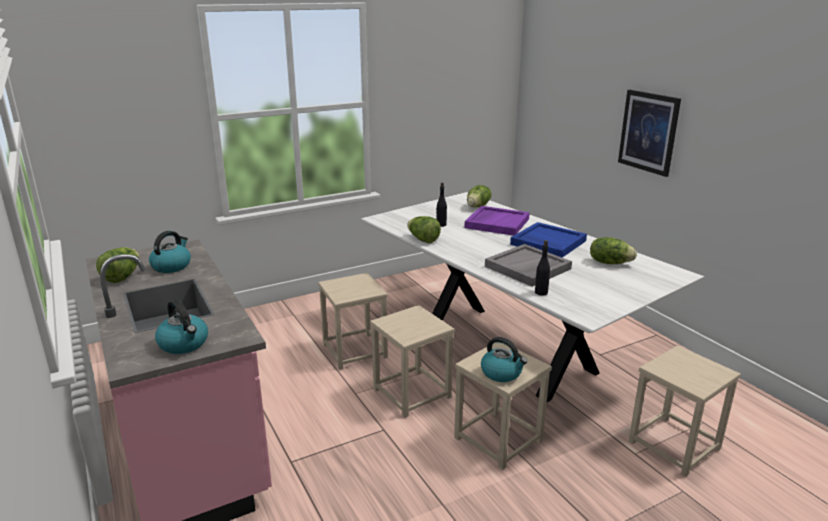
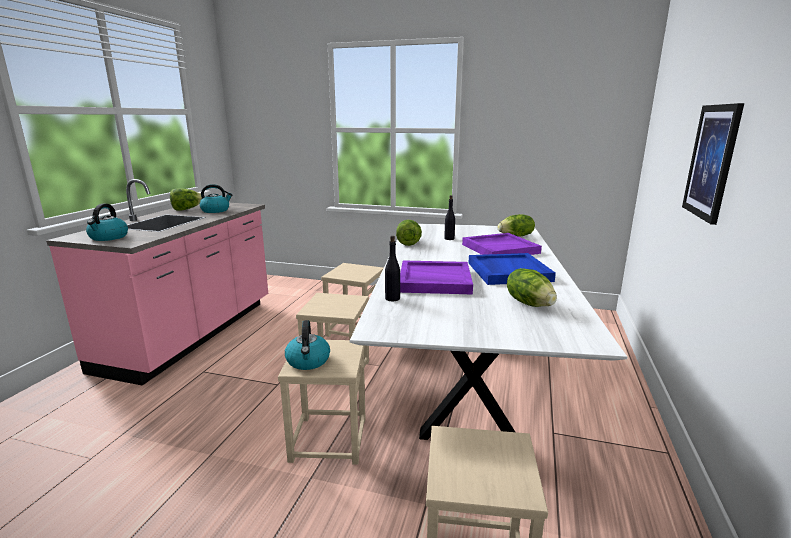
camera: 45 degrees right, 5 degrees down
grey tray [485,244,572,287] -> purple tray [400,260,473,294]

